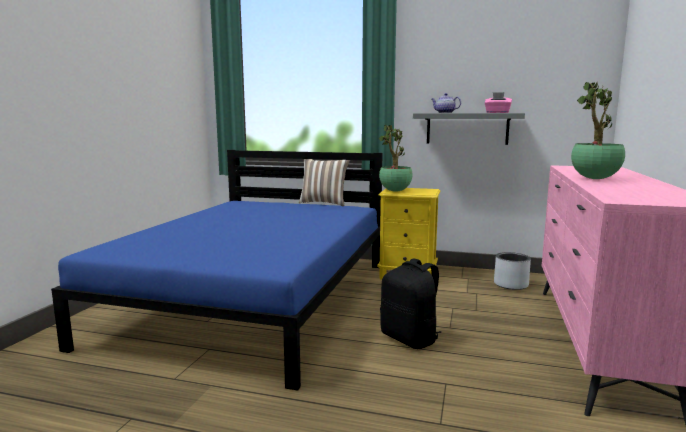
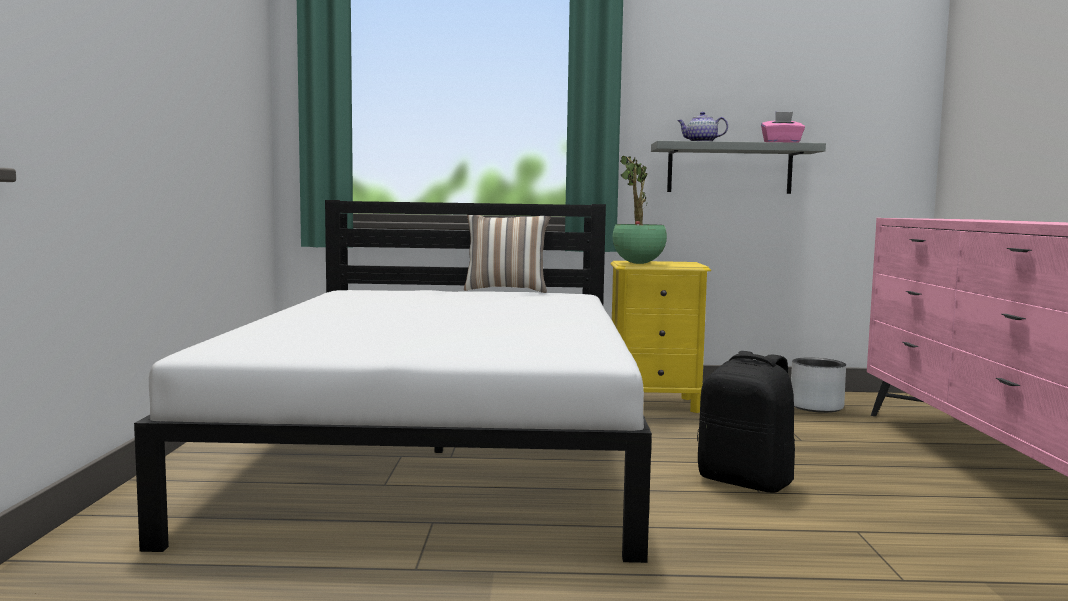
camera: 15 degrees left, 5 degrees down
blue bed [51,150,383,391] -> white bed [134,200,652,563]
potted plant [571,82,625,179] -> none

